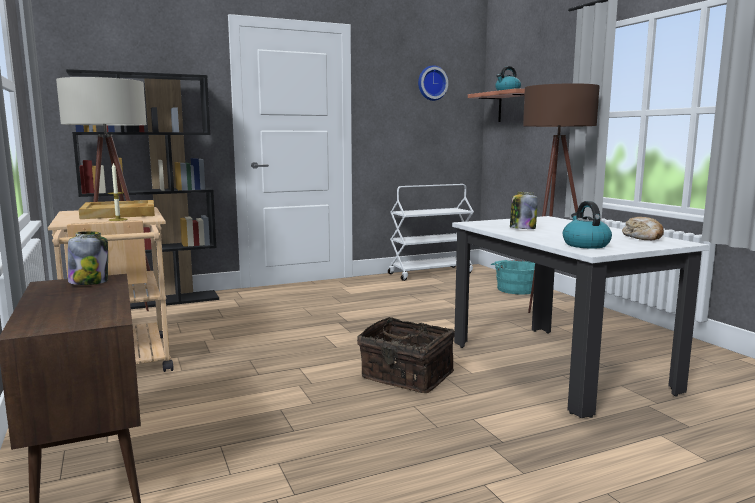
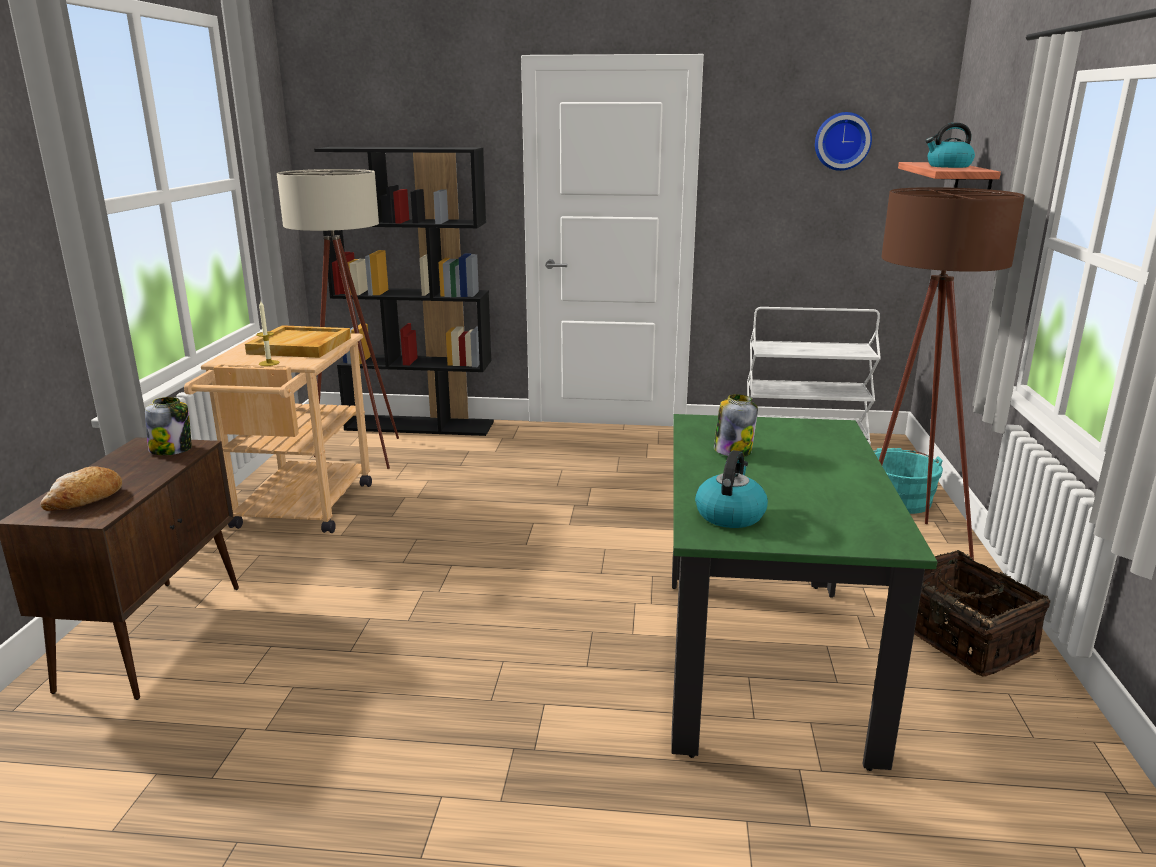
camera: 30 degrees right, 10 degrees up
basket [357,317,455,393] -> basket moved to [914,550,1050,677]
white dining table [452,216,710,418] -> green dining table [671,414,938,771]
bread [622,217,664,240] -> bread moved to [40,466,122,511]

